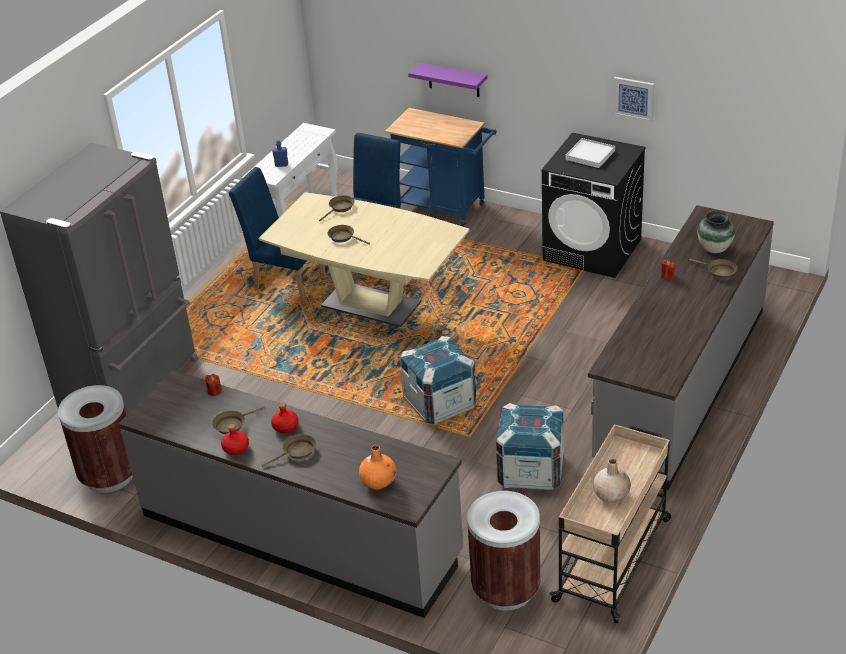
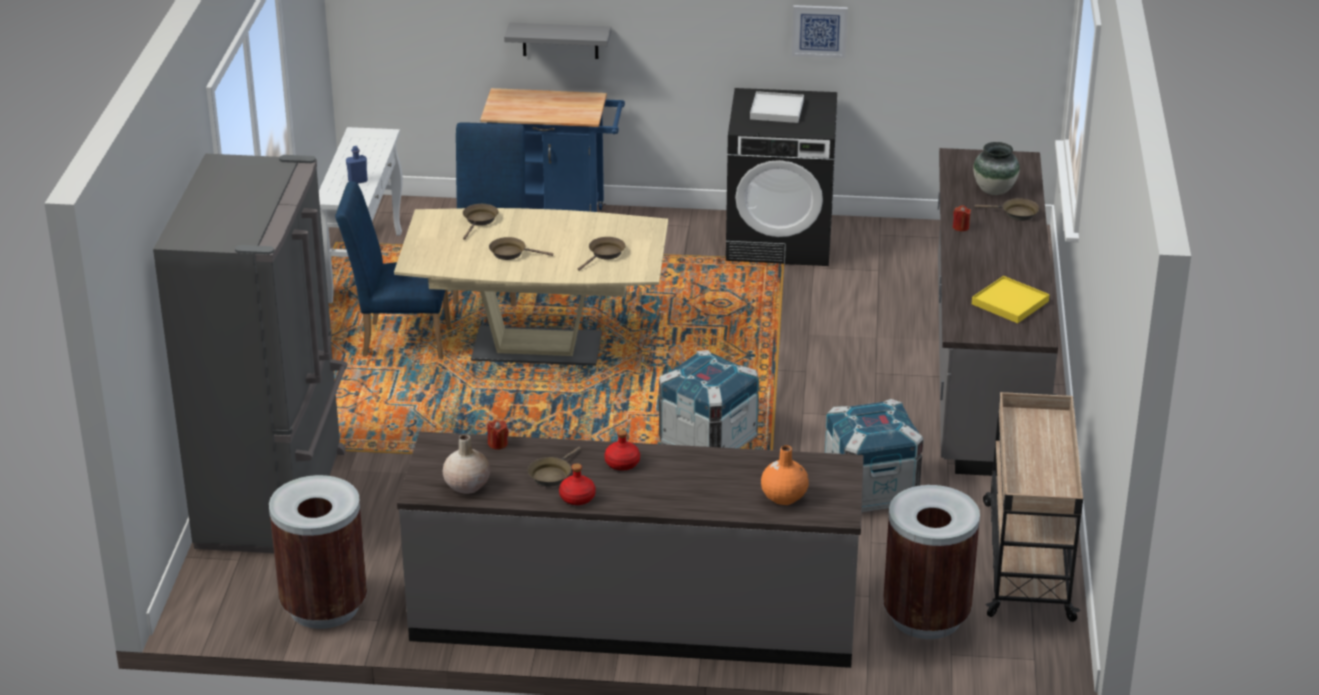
camera: 25 degrees left, 5 degrees down
brown frying pan [262,434,316,467] -> brown frying pan moved to [578,237,626,271]
purple shelf [408,63,488,97] -> grey shelf [504,22,611,59]
beige vase [593,458,631,503] -> beige vase moved to [442,434,490,494]
none -> yellow tray [972,276,1050,323]

